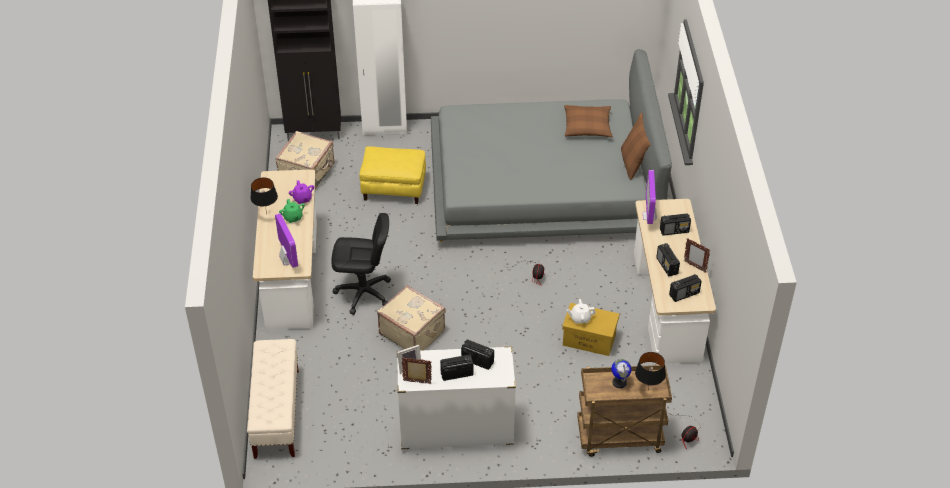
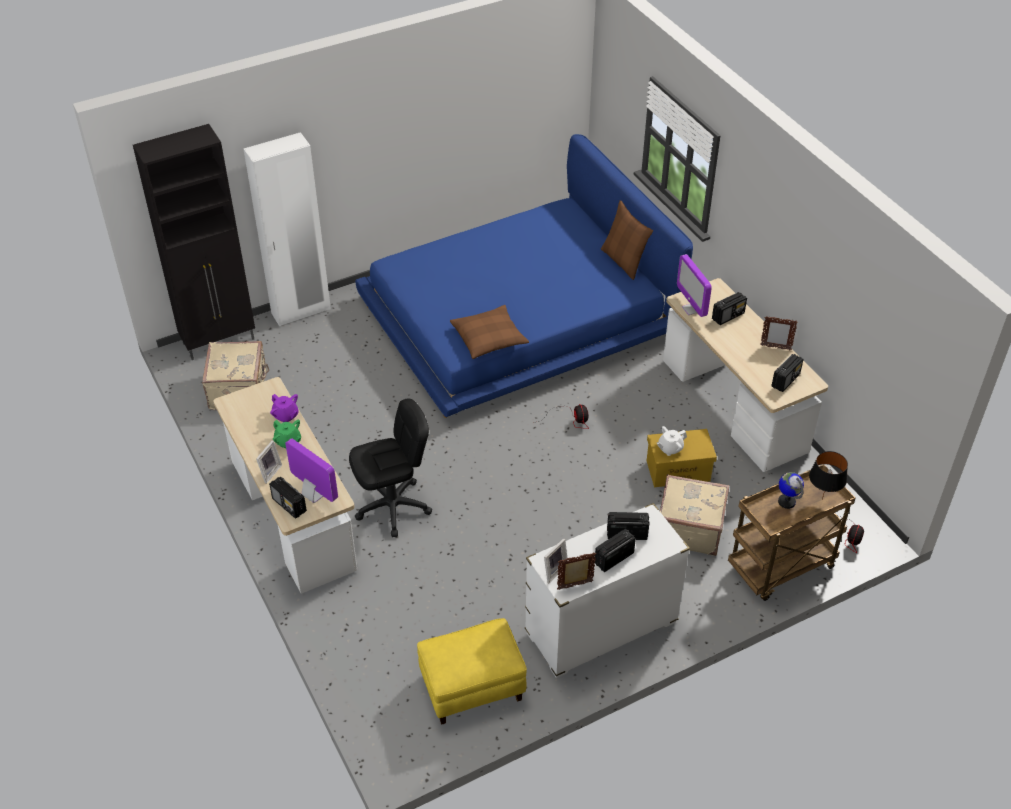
camera: 25 degrees left, 0 degrees up
beige bench [247,339,299,459] -> none
black table lamp [250,177,278,214] -> none
yellow ottoman [359,147,426,204] -> yellow ottoman moved to [417,618,527,725]
beige suitcase [377,285,446,351] -> beige suitcase moved to [660,474,729,556]
grey bed [431,49,672,242] -> blue bed [355,134,693,418]
brown pillow [564,105,613,137] -> brown pillow moved to [450,305,529,359]
radio [656,243,680,277] -> radio moved to [269,477,307,519]
none -> picture frame [256,440,282,484]

